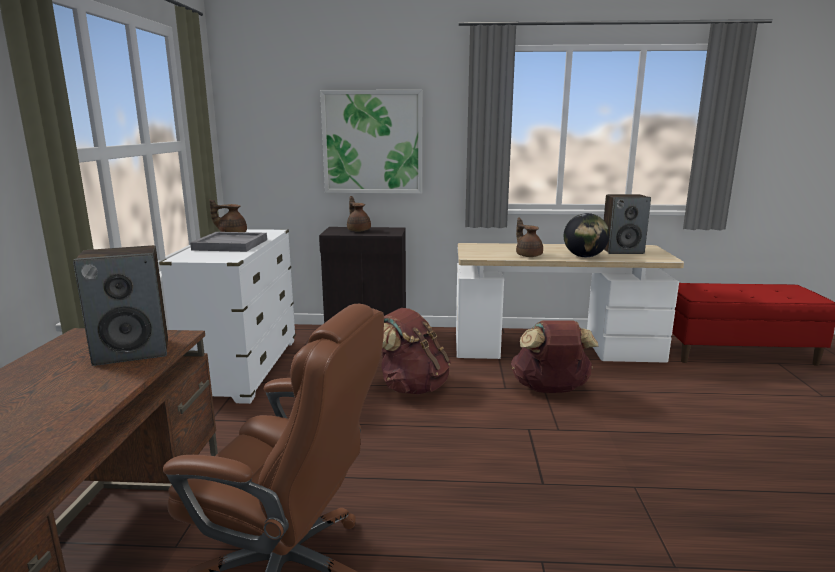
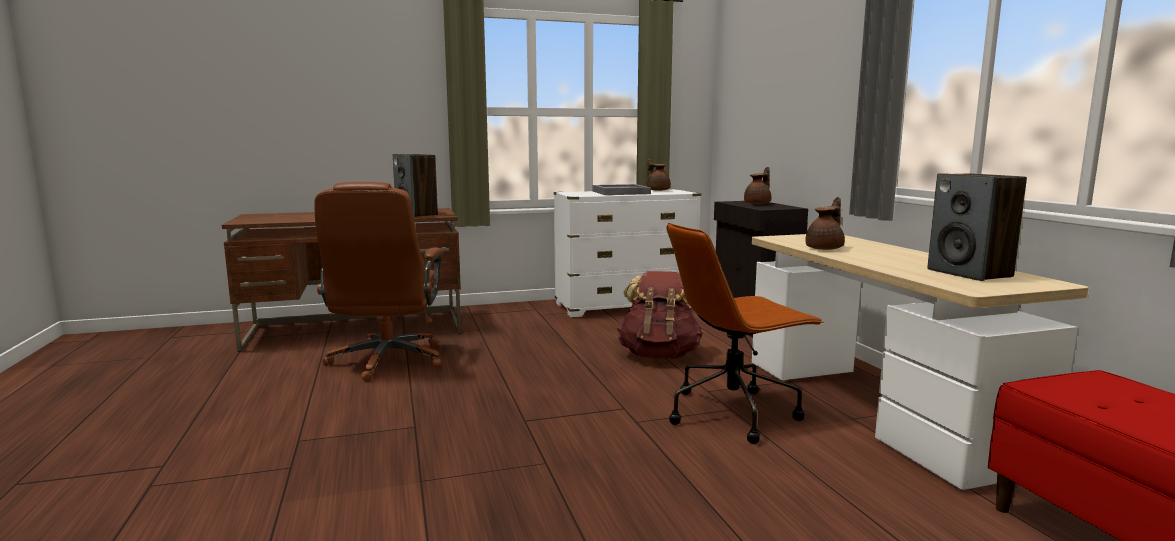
camera: 70 degrees right, 5 degrees down
picture [320,90,422,194] -> none
brown backpack [511,320,599,393] -> brown office chair [667,223,824,444]
globe [564,213,609,257] -> none

